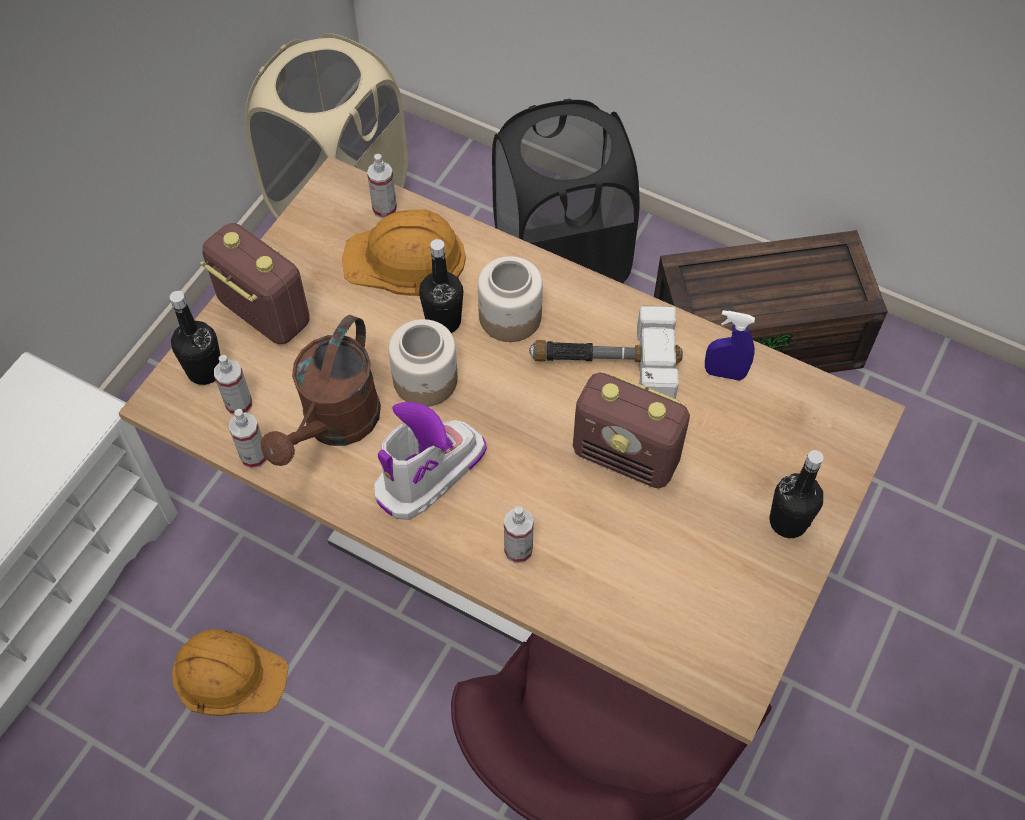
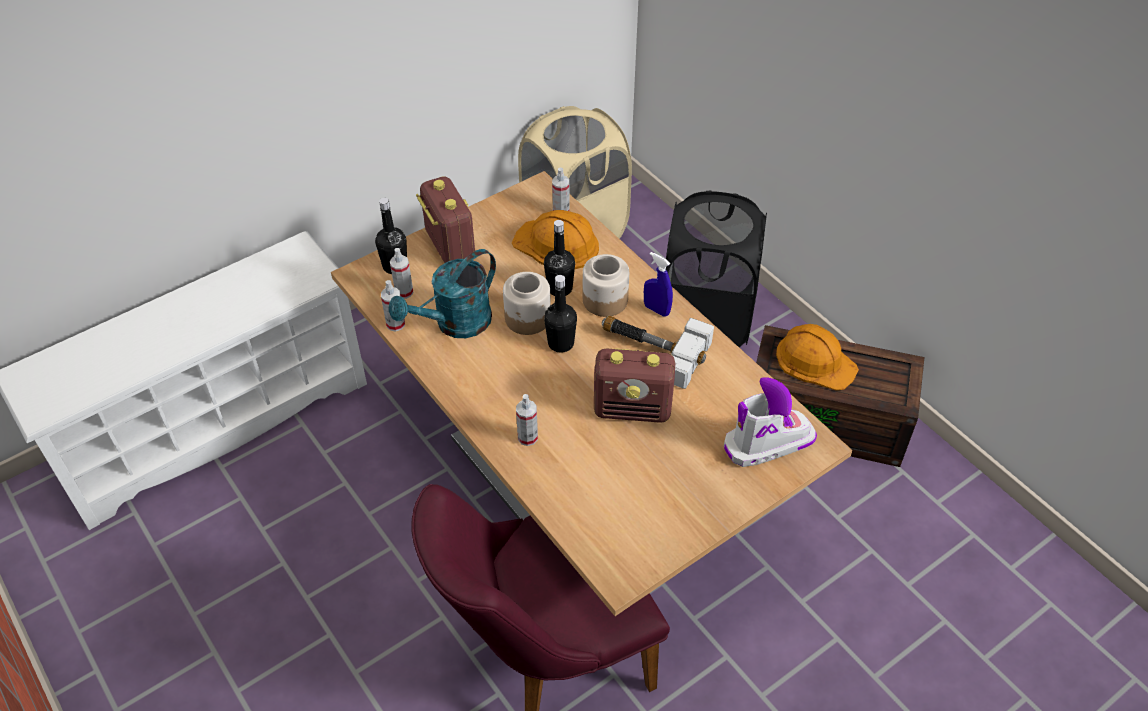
camera: 25 degrees right, 10 degrees down
orange hard hat [172,629,289,716] -> orange hard hat moved to [776,324,859,390]
brown watering can [261,315,381,466] -> turquoise watering can [389,249,496,338]
boot [374,402,486,520] -> boot moved to [724,377,817,467]
radio [573,372,690,488] -> radio turned 45 degrees counterclockwise [594,348,675,423]
blue spray bottle [705,310,755,381] -> blue spray bottle moved to [644,252,673,317]
black bottle [770,450,824,538] -> black bottle moved to [544,275,577,353]

